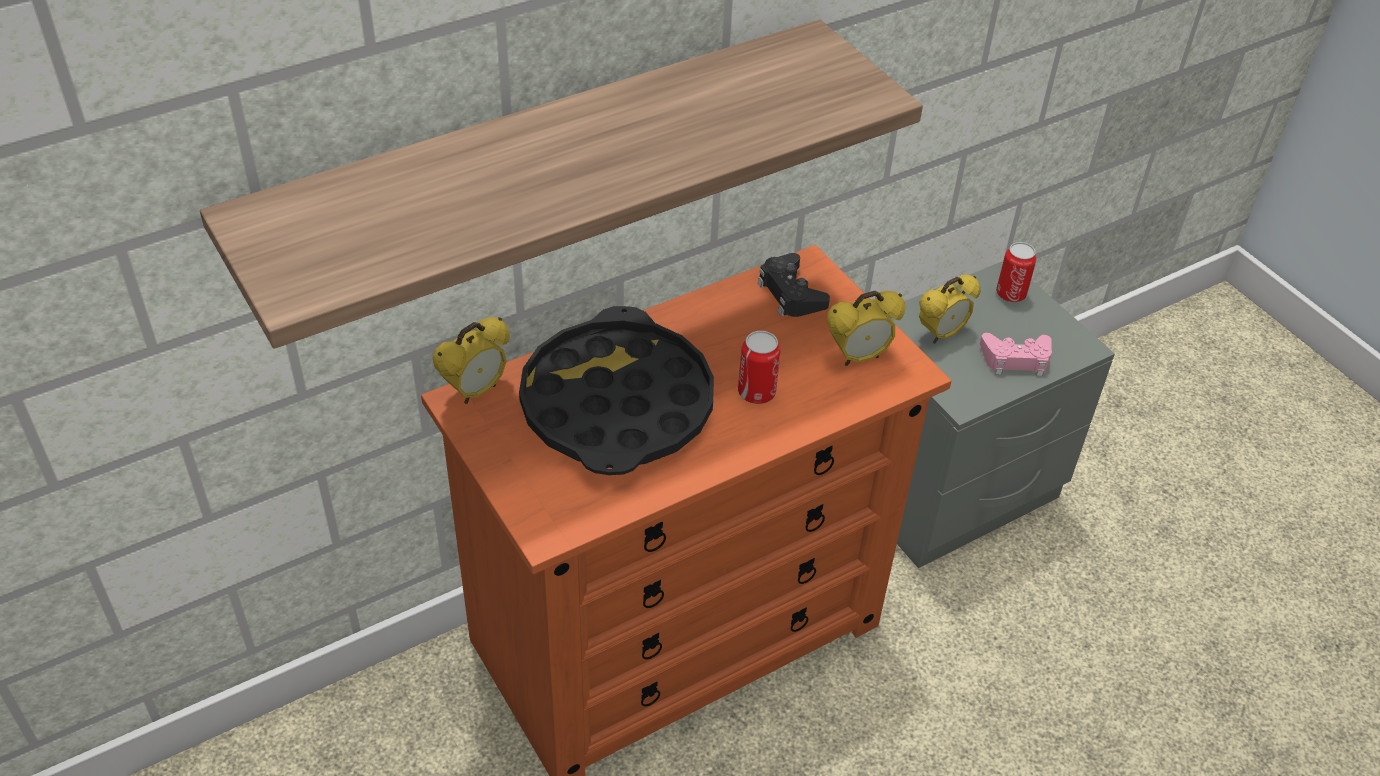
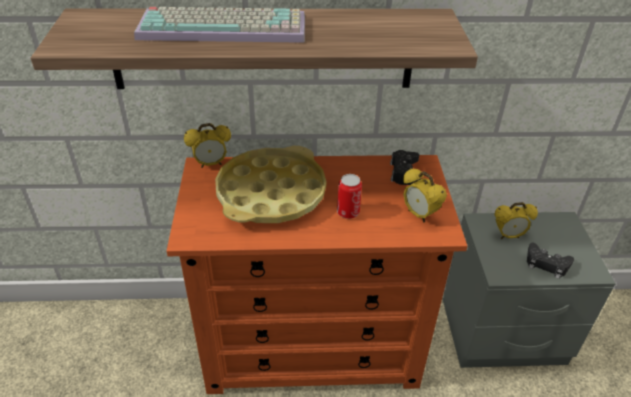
camera: 30 degrees right, 5 degrees down
black tray [519,306,714,475] -> yellow tray [215,146,326,223]
alarm clock [827,291,905,366] -> alarm clock turned 45 degrees clockwise [403,168,447,223]
pink game controller [980,333,1052,376] -> black game controller [527,243,574,279]
can [996,242,1037,302] -> none
none -> keyboard [134,7,305,43]

